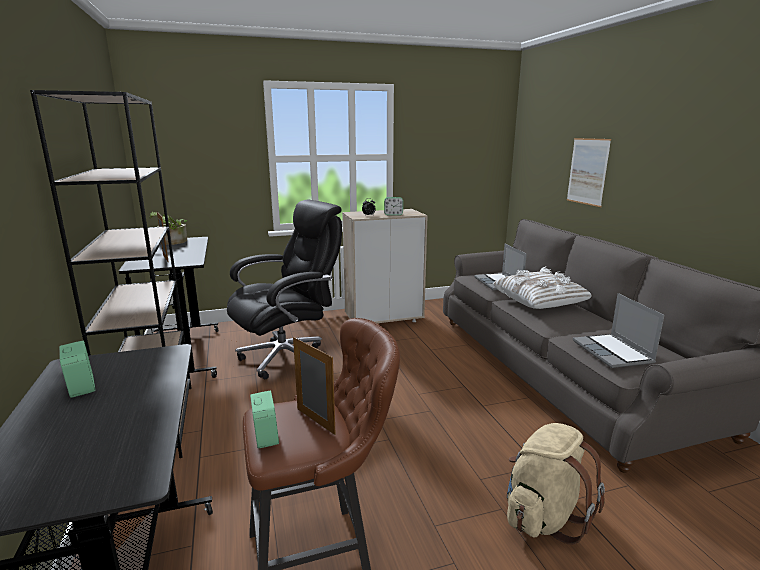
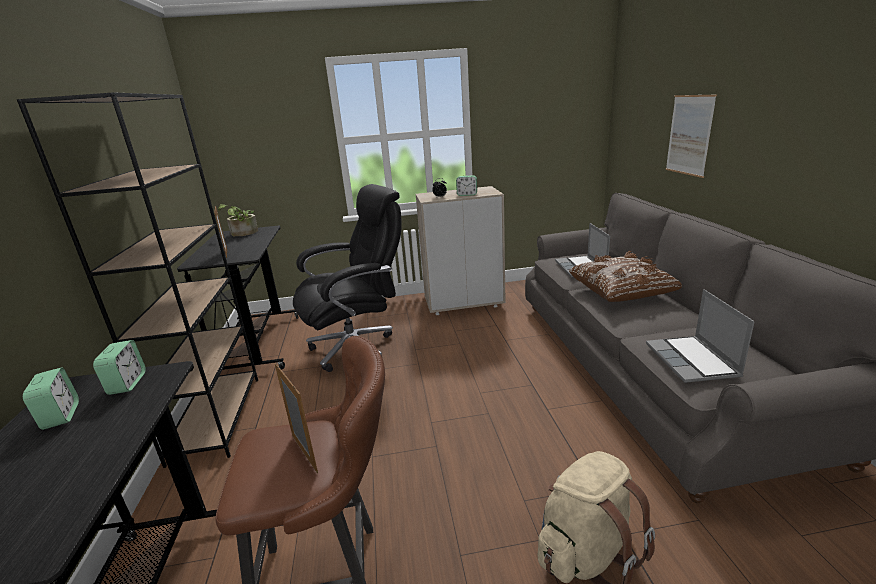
camera: 10 degrees right, 5 degrees up
alarm clock [250,391,279,449] -> alarm clock moved to [93,340,146,395]
white pillow [493,267,592,309] -> brown pillow [569,251,682,302]

